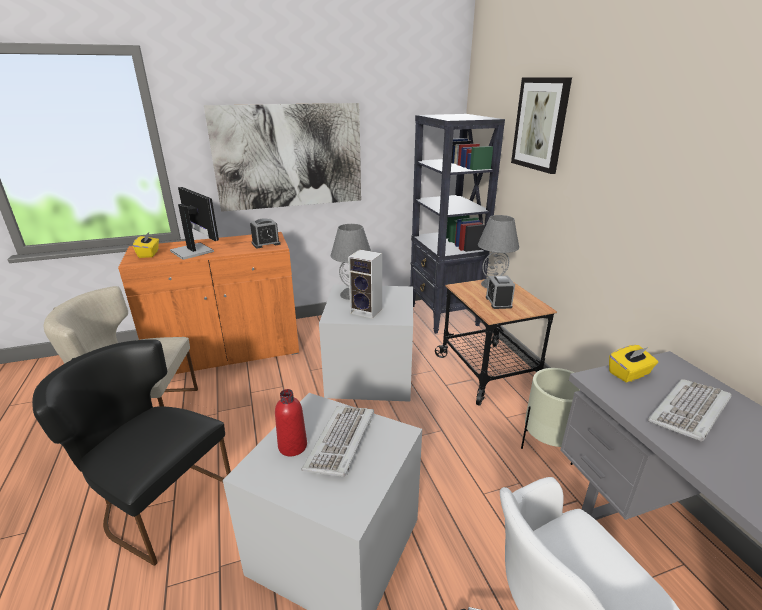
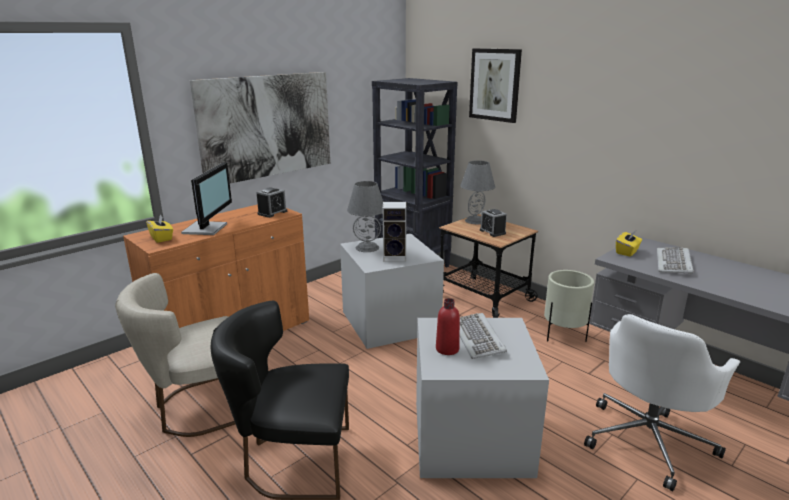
camera: 25 degrees left, 5 degrees down
monitor [170,187,219,260] -> monitor turned 75 degrees clockwise [181,163,232,235]

